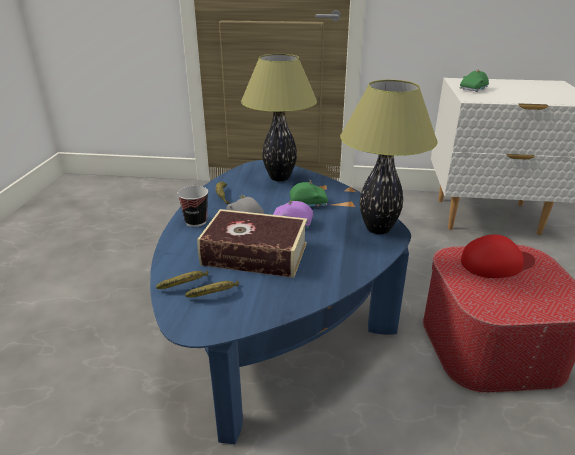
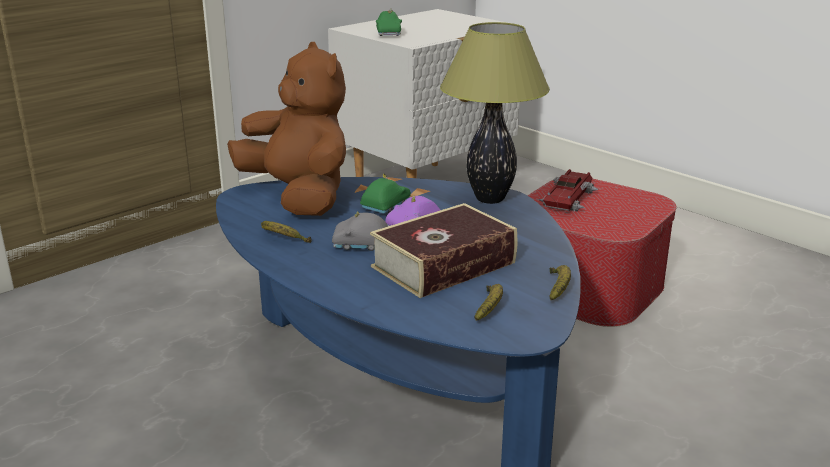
camera: 50 degrees left, 5 degrees down
banana [156,270,209,289] -> banana moved to [549,265,571,301]
cup [177,186,208,227] -> none
table lamp [241,54,317,182] -> brown plush toy [227,42,346,216]
red cap [461,235,535,278] -> toy car [538,169,599,212]

